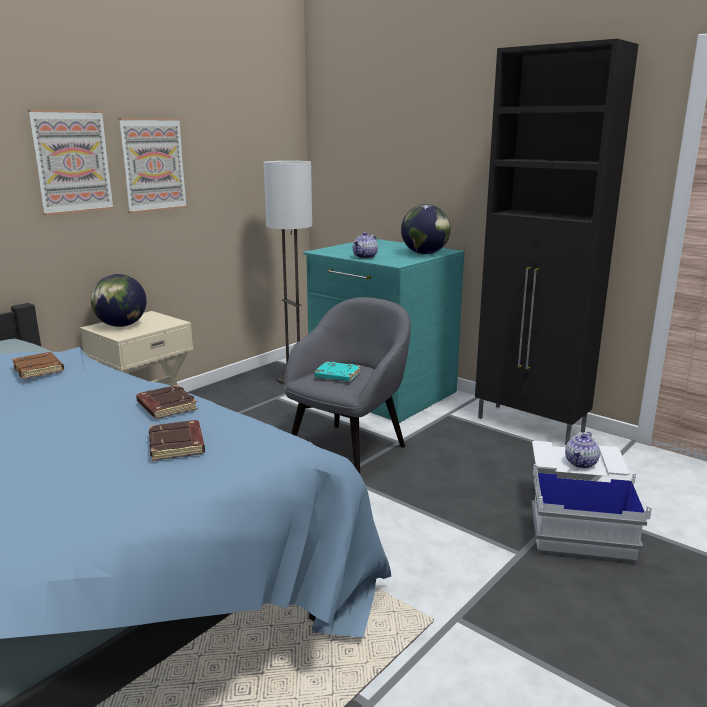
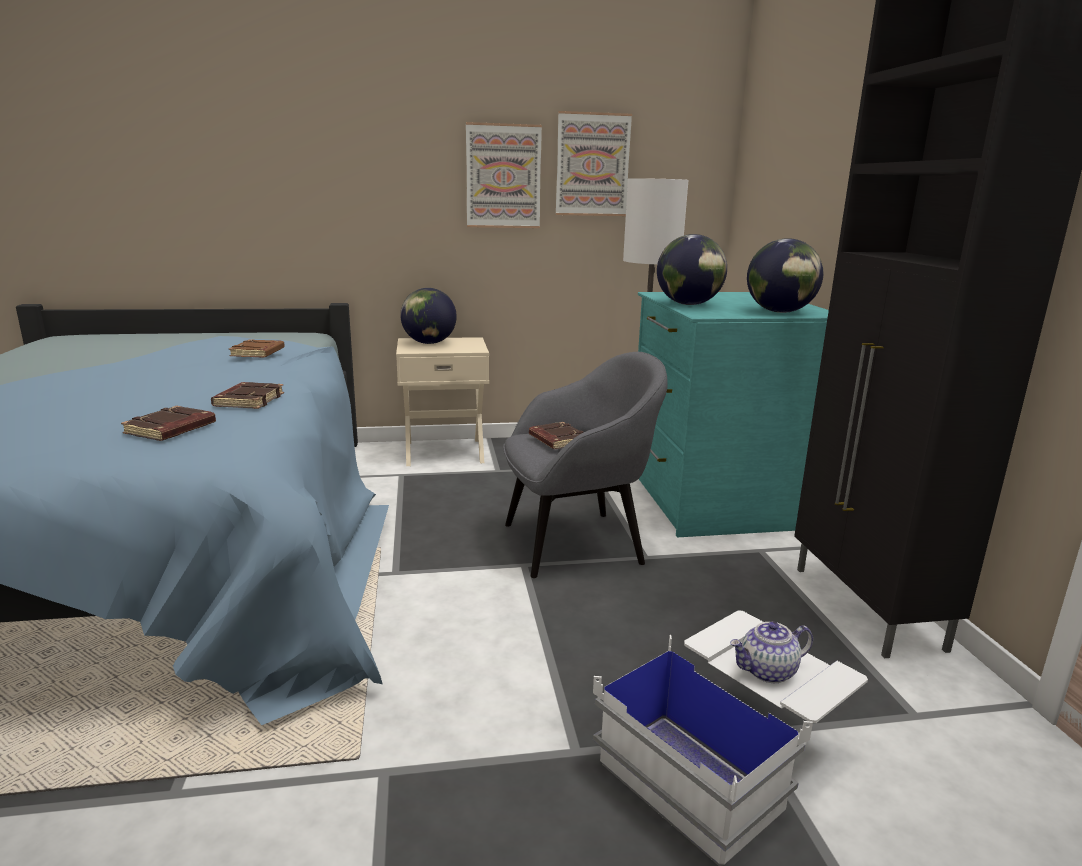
camera: 40 degrees right, 0 degrees up
picture [28,110,114,215] -> picture moved to [556,111,632,216]
turquoise book [314,361,361,382] -> brown book [529,422,583,449]
teapot [353,232,378,259] -> globe [657,234,727,305]

